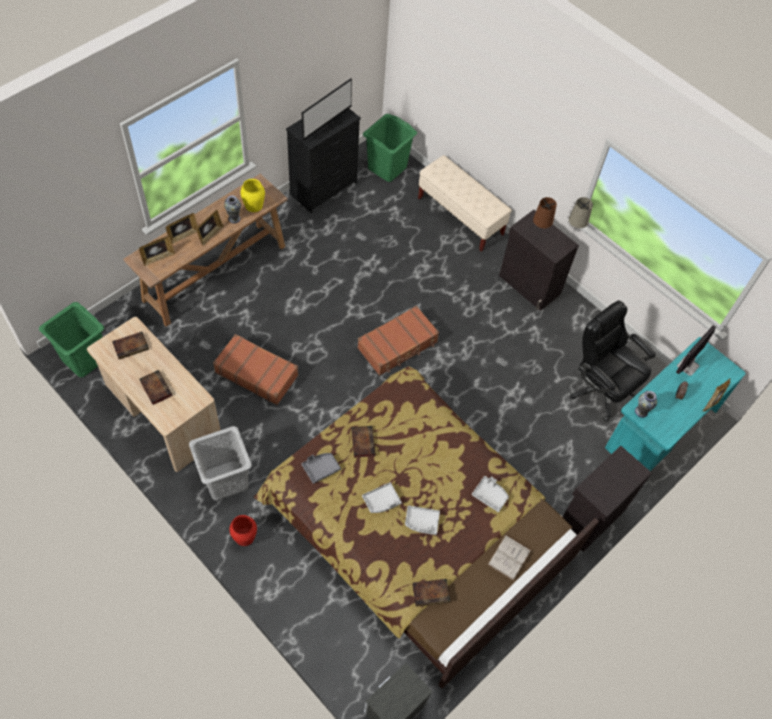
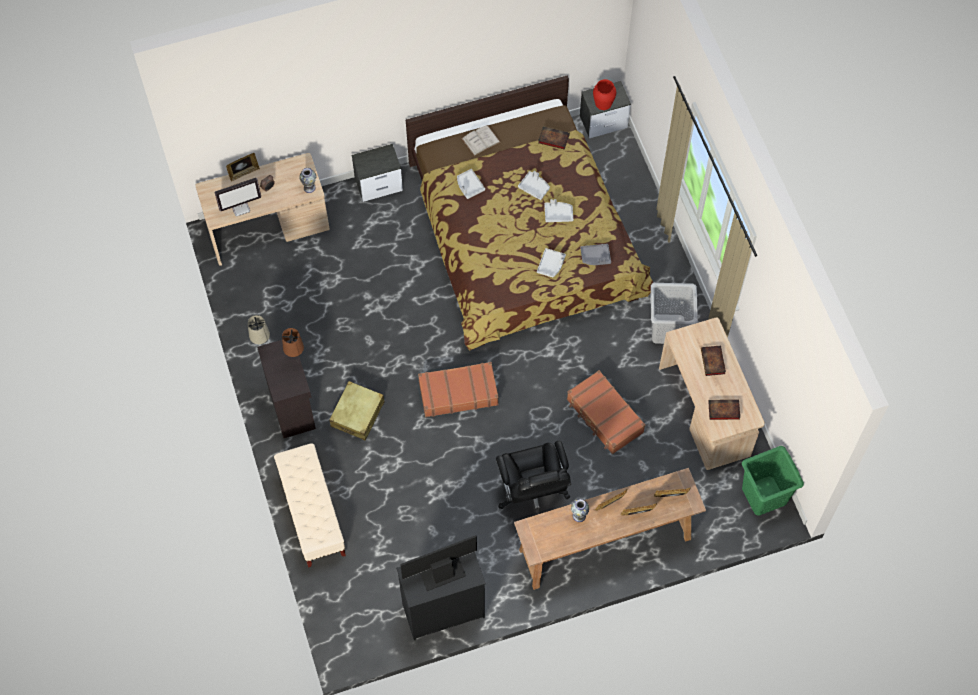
camera: 150 degrees left, 5 degrees up
red vase [229,515,257,546] -> red vase moved to [593,79,616,110]
yellow vase [240,179,265,212] -> none
book [351,426,376,458] -> grey tray [537,248,566,277]
green laundry basket [363,114,417,182] -> none
black cabinet [560,446,652,552] -> nightstand [352,144,403,202]
black office chair [570,300,656,422] -> black office chair moved to [496,441,571,515]
turquoise desk [605,337,746,471] -> beige desk [195,153,329,266]
none -> beige suitcase [330,381,385,440]

